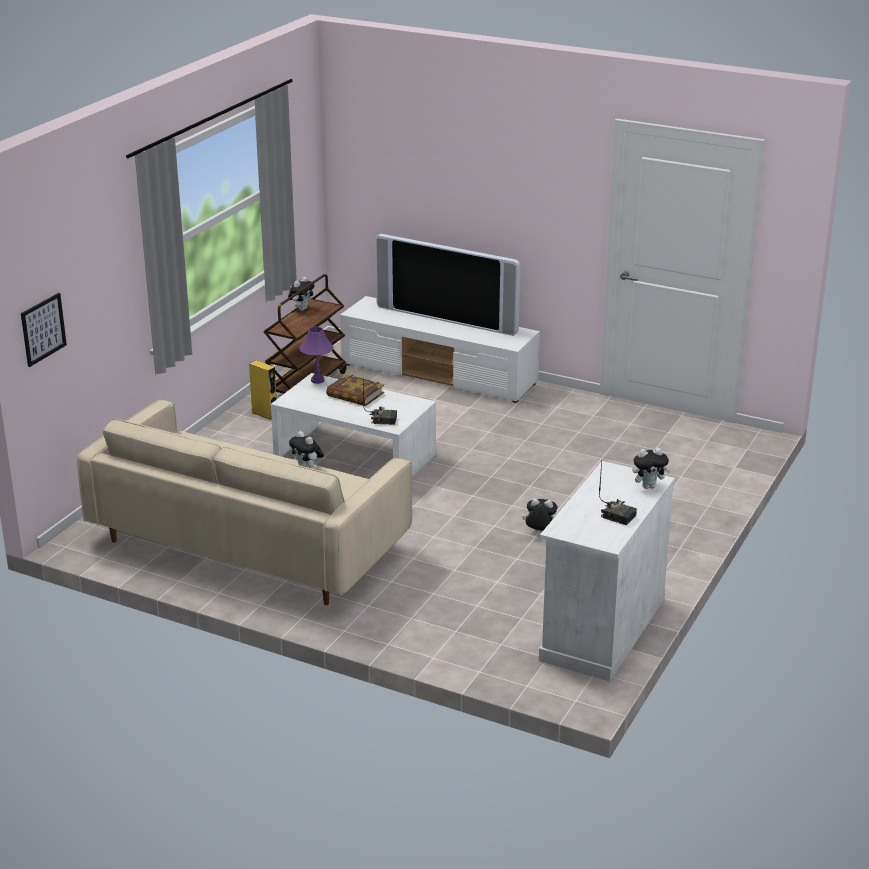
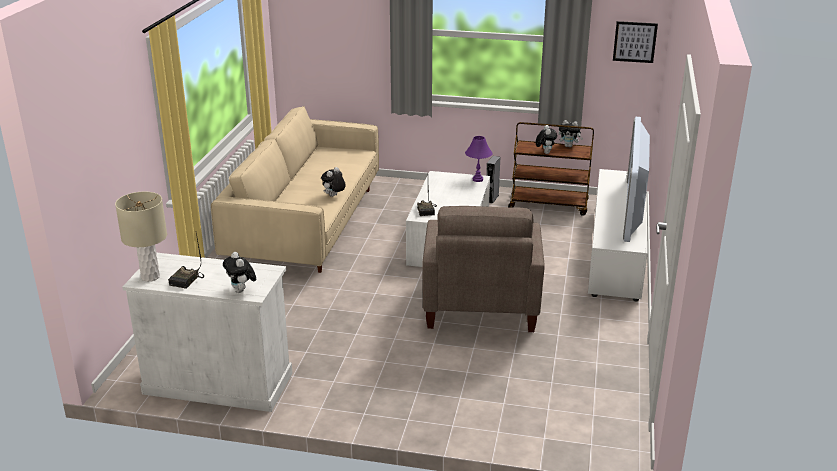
camera: 75 degrees right, 0 degrees up
picture [21,293,67,367] -> picture moved to [613,21,658,63]
yellow speaker [249,361,277,420] -> grey speaker [486,156,500,204]
book [326,374,384,406] -> none
plush toy [522,498,558,533] -> plush toy moved to [536,125,557,154]
none -> beige table lamp [115,192,167,282]
none -> beige armchair [422,206,545,332]

